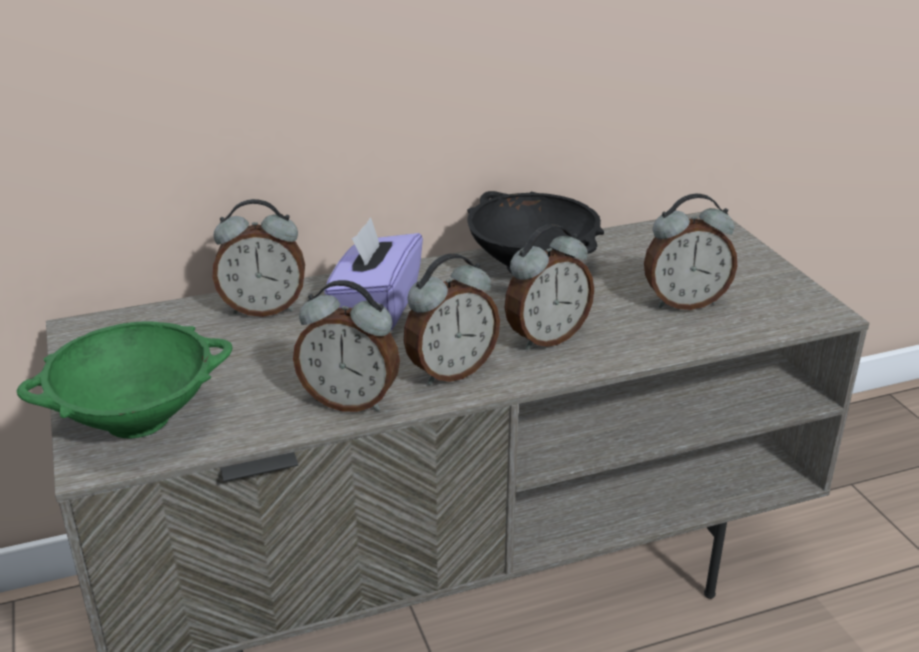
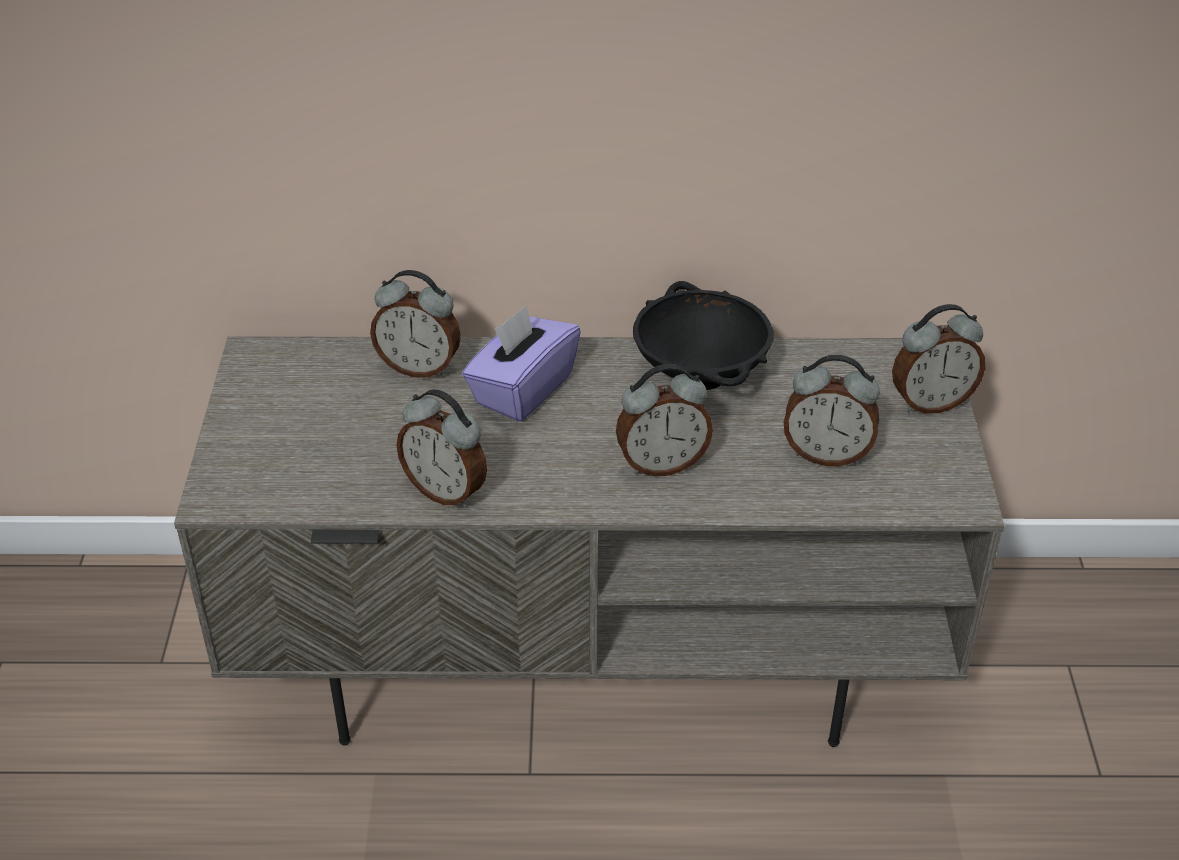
camera: 20 degrees right, 10 degrees up
green bowl [17,321,233,439] -> none
alarm clock [404,253,500,385] -> alarm clock moved to [892,304,985,414]

